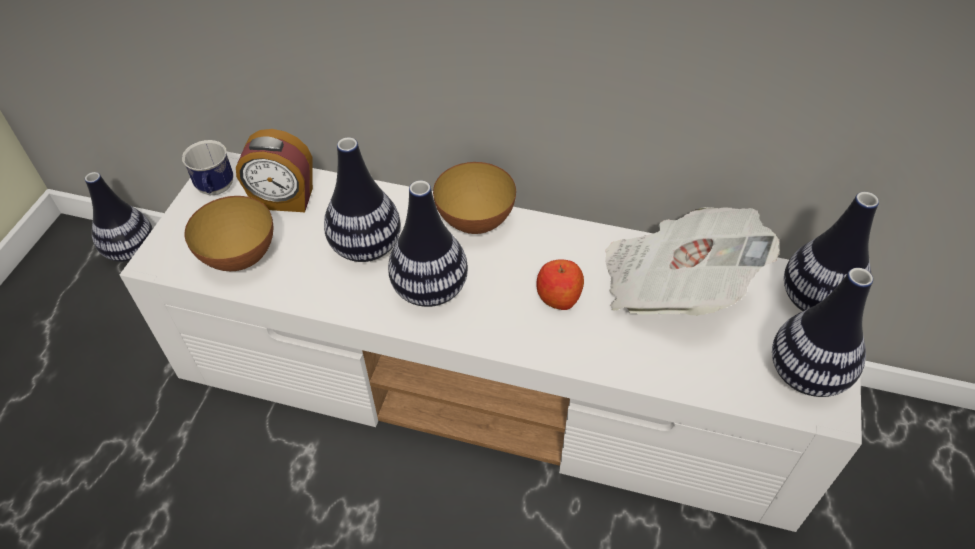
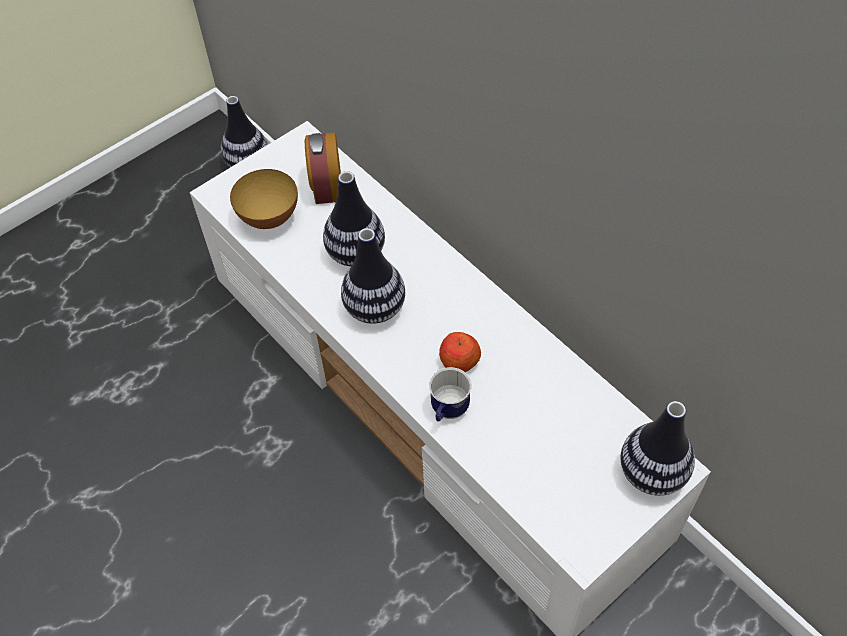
camera: 35 degrees right, 5 degrees up
mug [182,140,233,195] -> mug moved to [429,367,472,421]
alarm clock [236,129,313,212] -> alarm clock turned 45 degrees clockwise [305,133,341,204]
bowl [433,162,516,234] -> none
newspaper [605,207,779,316] -> none
vase [772,268,873,397] -> none

